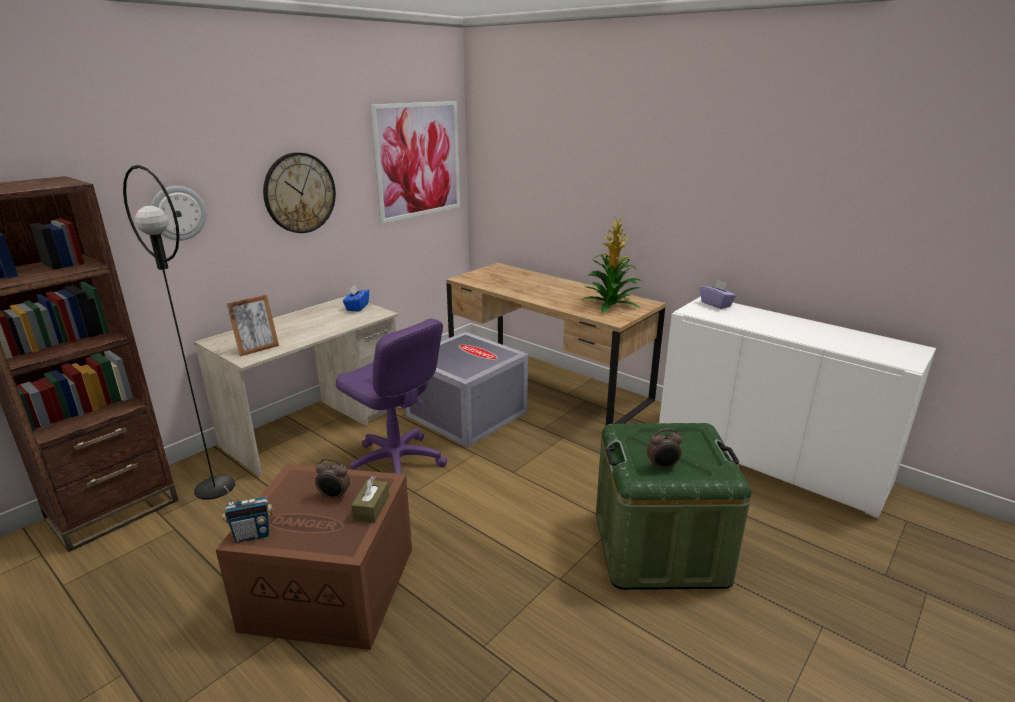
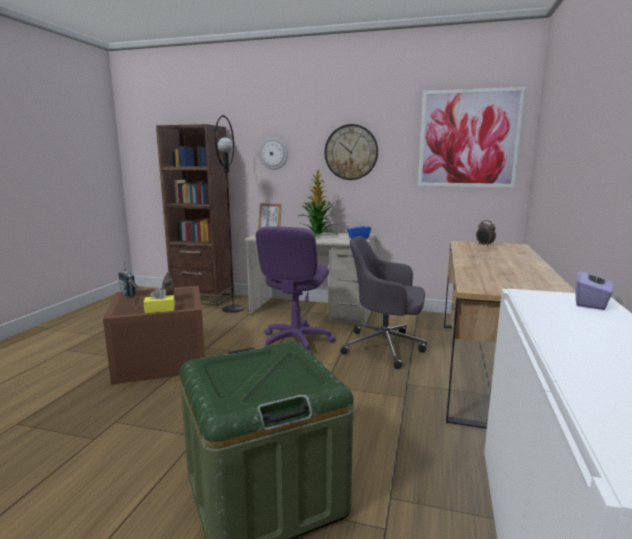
camera: 65 degrees right, 10 degrees down
brown tissue box [351,476,389,523] -> yellow tissue box [144,287,175,313]
grey storage box [406,332,528,447] -> grey office chair [340,236,427,369]
potted plant [581,216,642,313] -> potted plant moved to [297,169,337,238]
alarm clock [647,428,682,470] -> alarm clock moved to [476,220,496,246]

